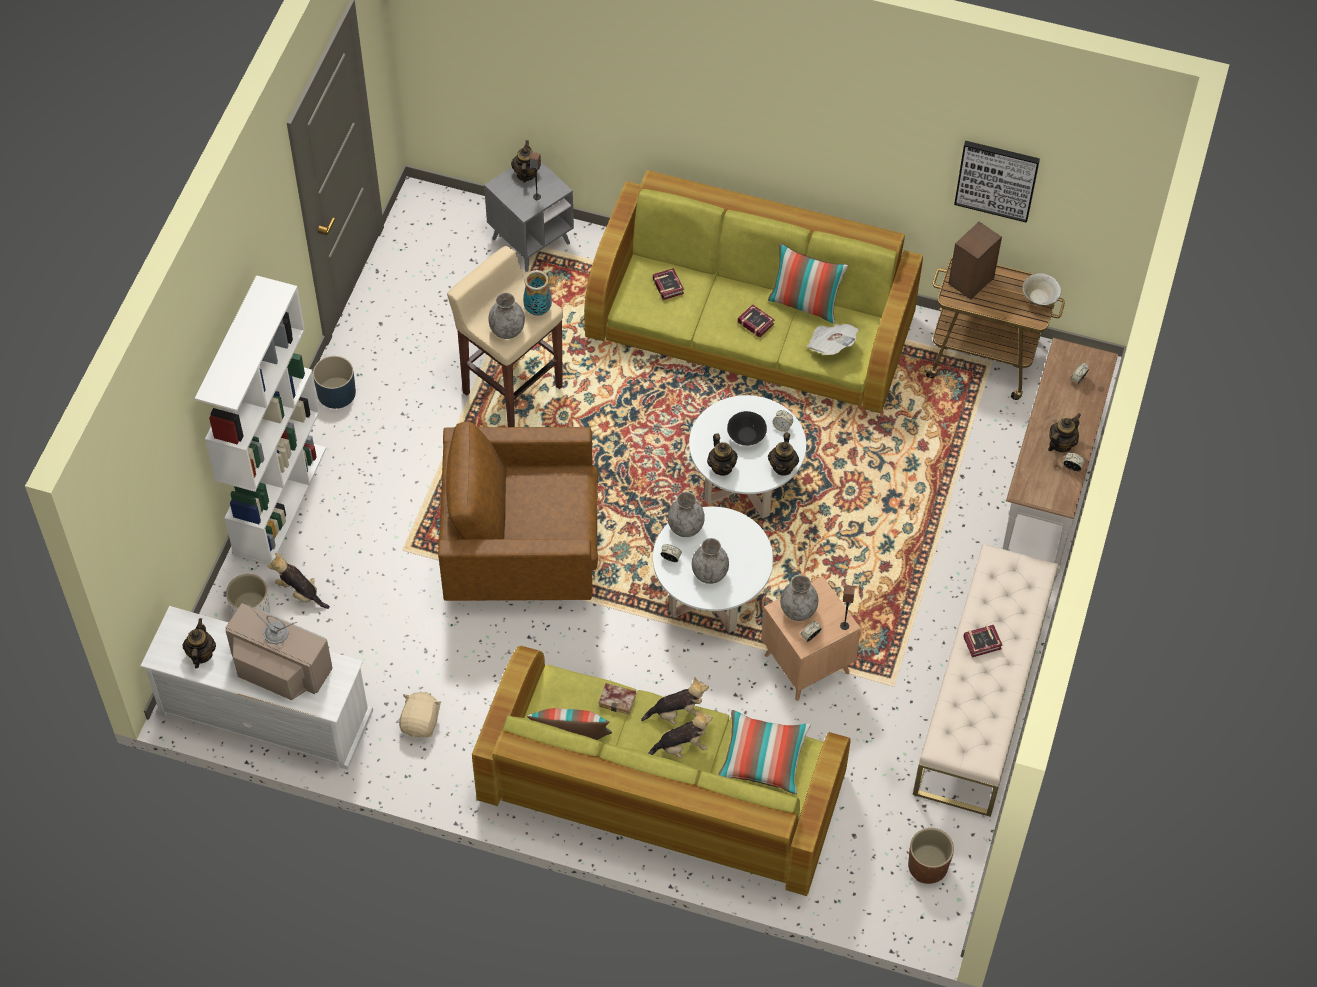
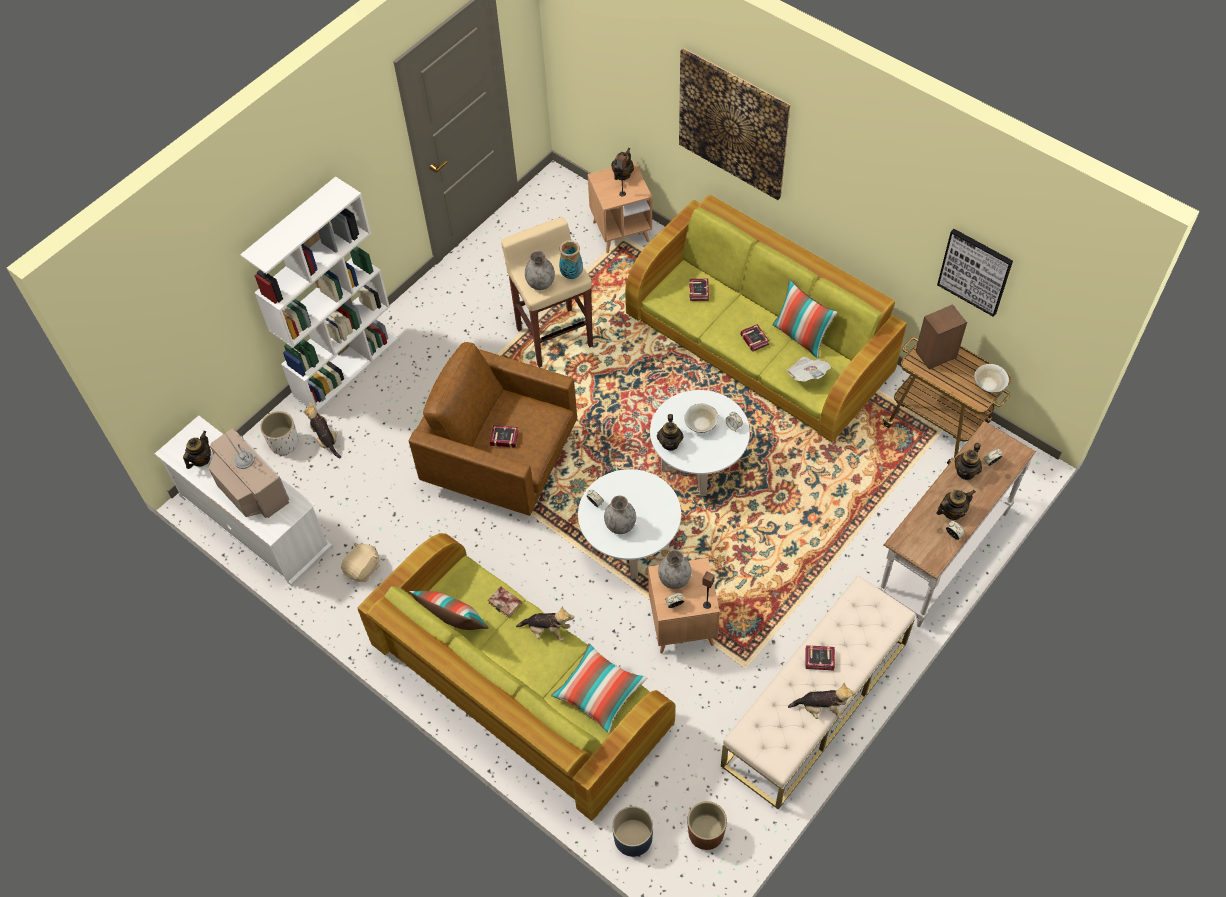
camera: 25 degrees right, 0 degrees up
blue planter [313,356,356,409] -> blue planter moved to [612,807,653,857]
grey side table [484,161,574,272] -> brown side table [587,162,652,253]
plush toy [648,709,713,758] -> plush toy moved to [788,683,855,719]
grey vase [668,492,705,537] -> none
black bowl [727,411,767,446] -> beige bowl [684,404,718,433]
teapot [768,432,799,476] -> teapot moved to [955,443,982,480]
none -> book [490,425,519,448]
none -> picture [679,48,790,200]

